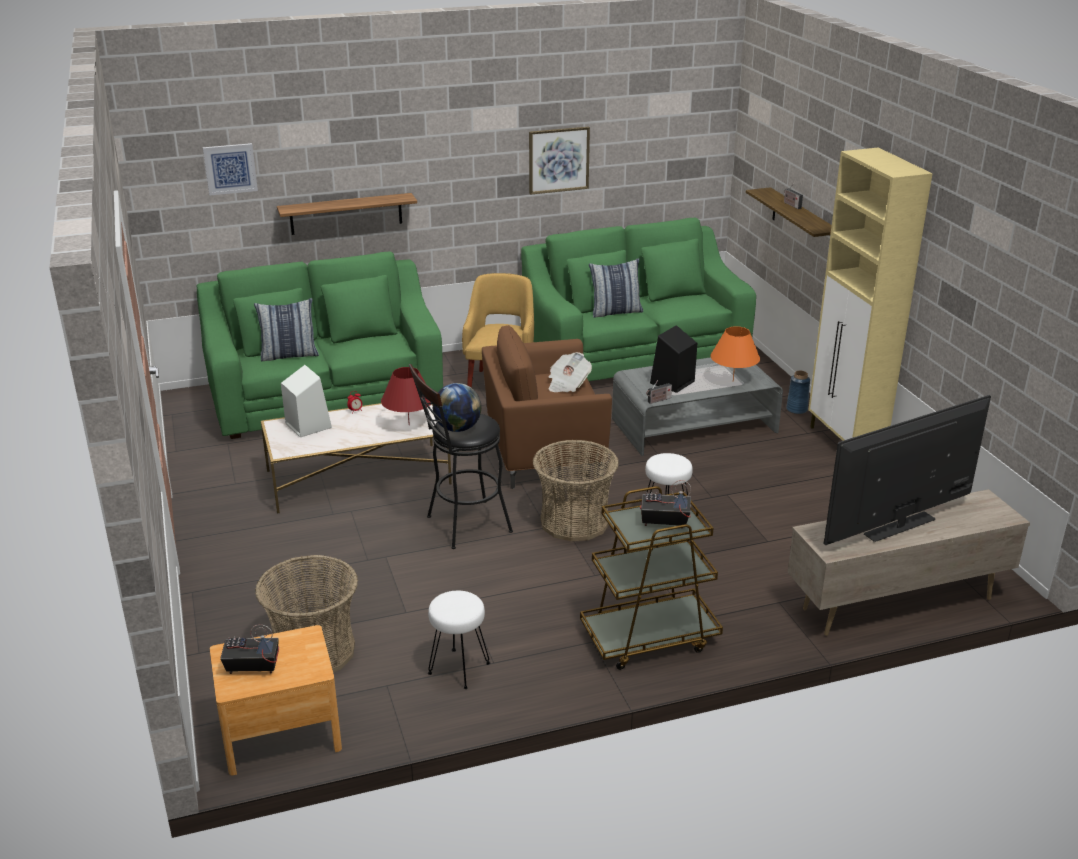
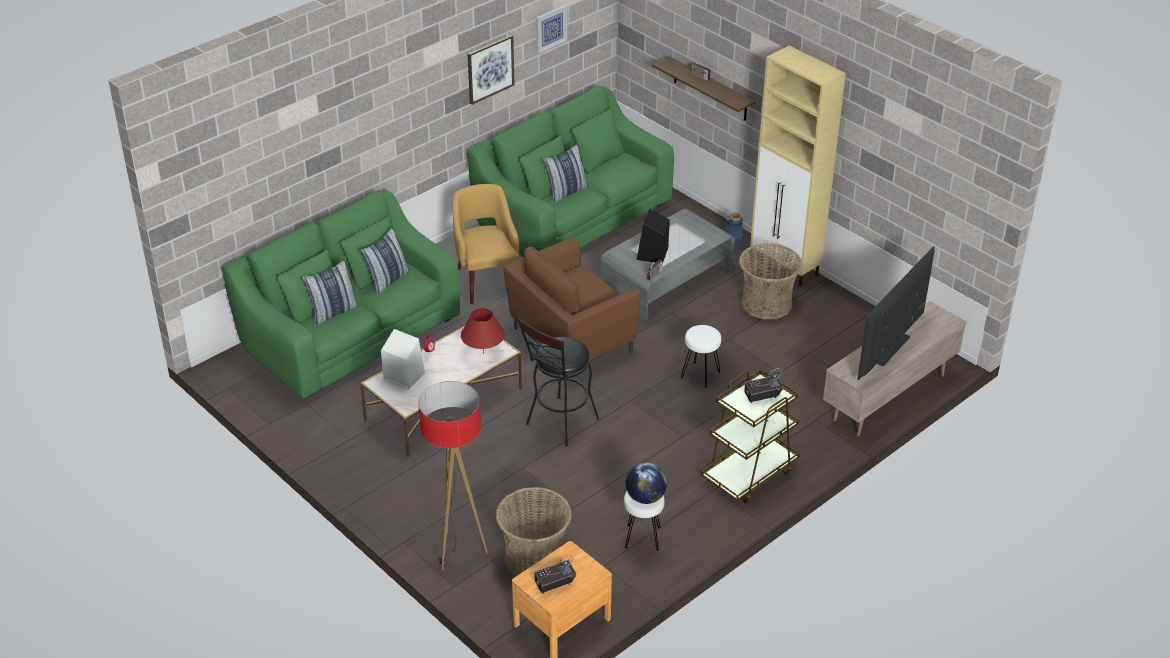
camera: 25 degrees left, 10 degrees up
picture [203,143,258,196] -> picture moved to [536,5,567,54]
shelf [277,193,417,235] -> none
globe [433,383,482,432] -> globe moved to [626,463,667,504]
basket [533,440,619,541] -> basket moved to [739,243,802,319]
newspaper [549,352,592,392] -> none
orange table lamp [711,326,760,381] -> none
none -> pillow [360,226,410,295]
none -> floor lamp [418,381,488,571]

